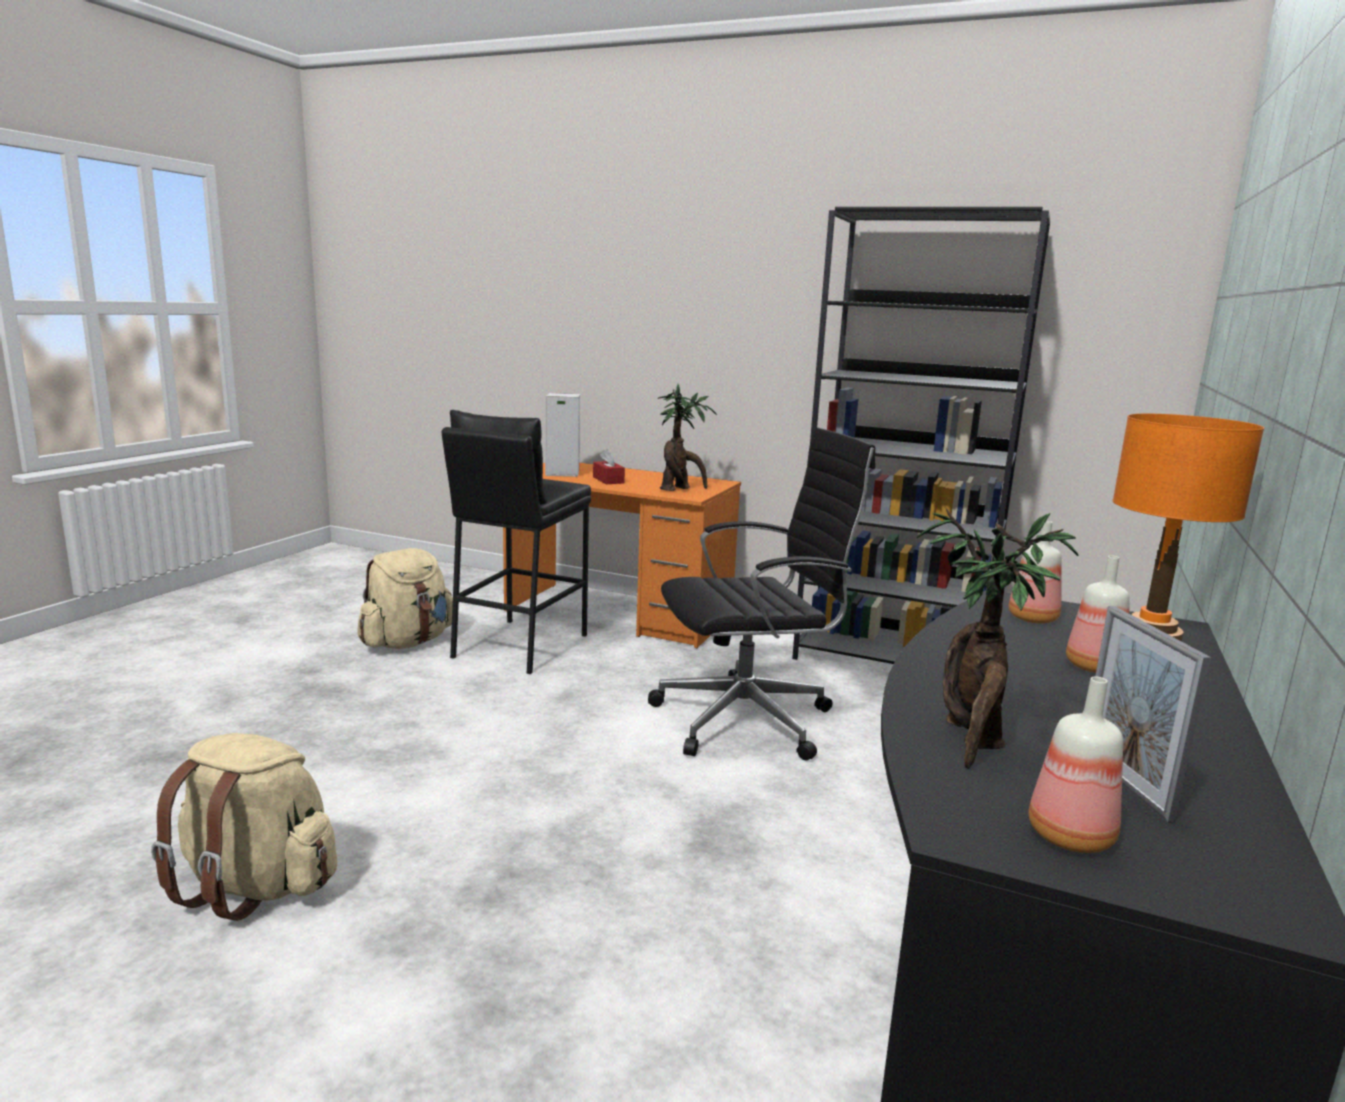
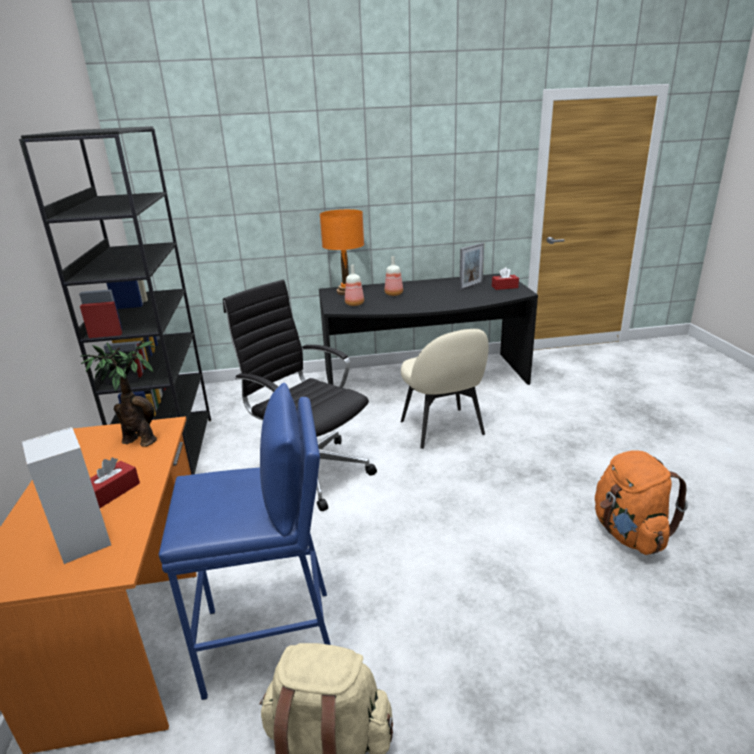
camera: 120 degrees left, 10 degrees up
beige backpack [151,733,337,921] -> orange backpack [595,450,688,555]
black stool [442,410,591,674] -> blue stool [159,383,331,700]
potted plant [917,508,1078,769] -> none
bottle [1029,676,1123,853] -> red tissue box [492,267,519,290]
none -> beige chair [401,329,489,449]

